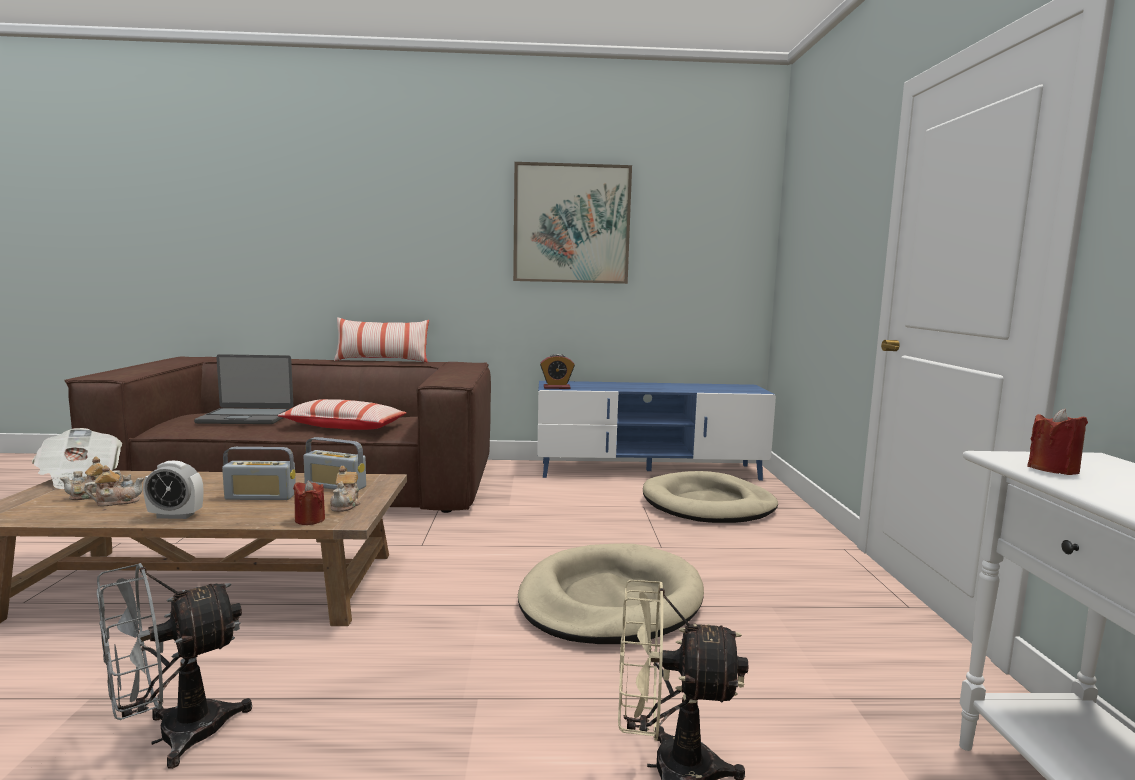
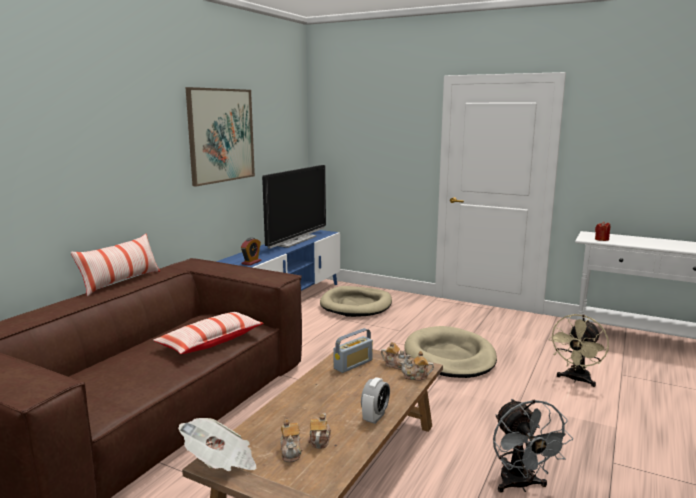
camera: 60 degrees left, 5 degrees up
laptop [194,354,293,424] -> none
radio [222,447,296,500] -> none
red candle [293,480,325,525] -> teapot [400,351,434,381]
none -> television [262,165,326,249]

